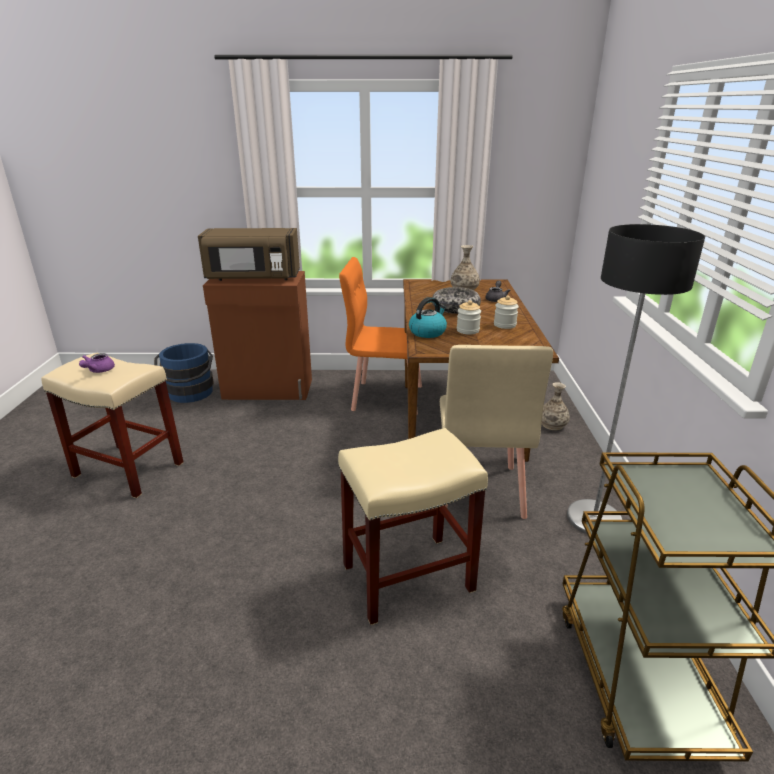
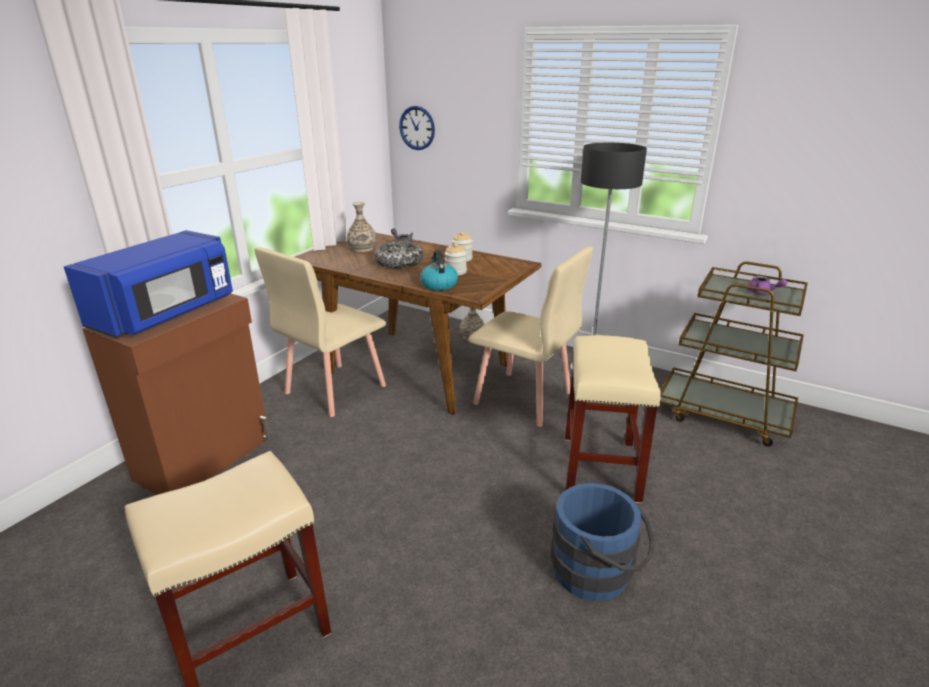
camera: 60 degrees left, 0 degrees up
purple teapot [79,353,115,373] -> purple teapot moved to [747,276,787,294]
blue bucket [154,343,214,403] -> blue bucket moved to [550,483,655,601]
brown microwave [198,228,300,281] -> blue microwave [64,230,233,338]
orange chair [339,257,422,415] -> beige chair [255,247,386,417]
none -> wall clock [399,106,435,150]

